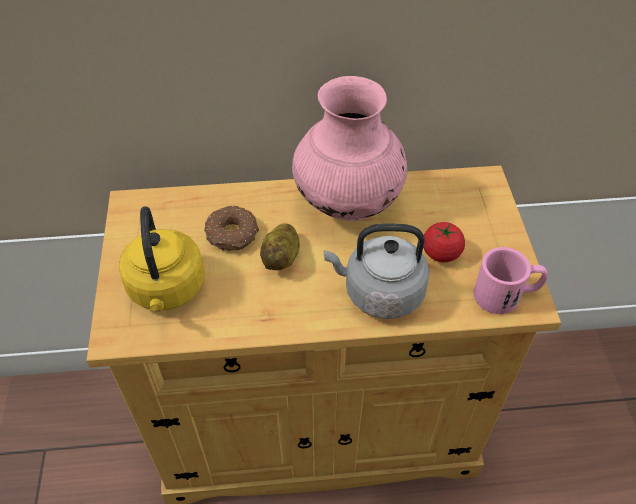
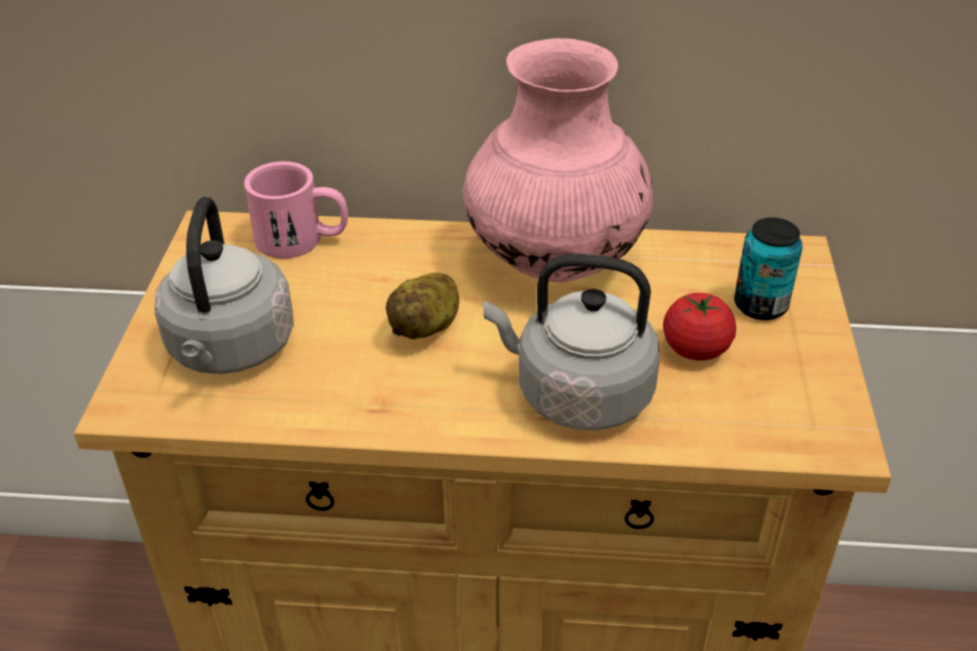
camera: 10 degrees right, 10 degrees down
yellow kettle [119,206,204,312] -> grey kettle [154,197,294,374]
donut [204,205,259,251] -> none
pink mug [473,247,548,314] -> pink mug moved to [244,161,348,259]
none -> can [734,217,803,320]

